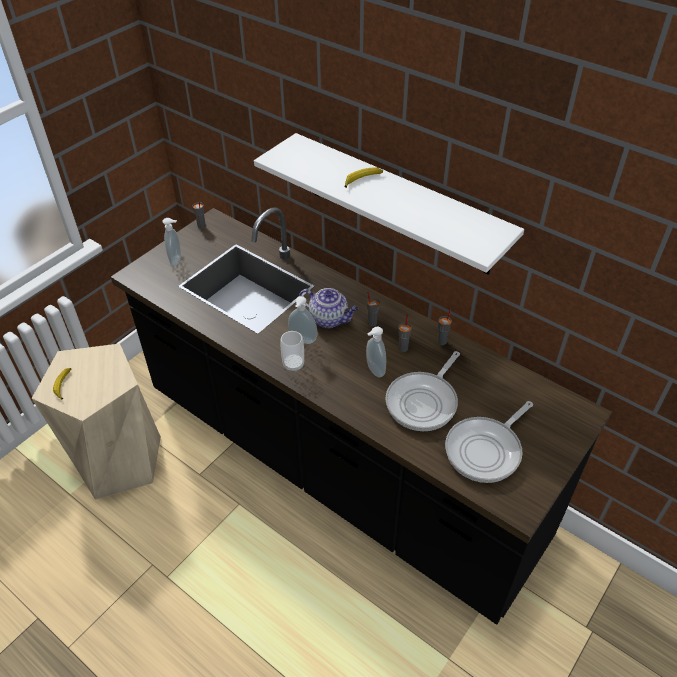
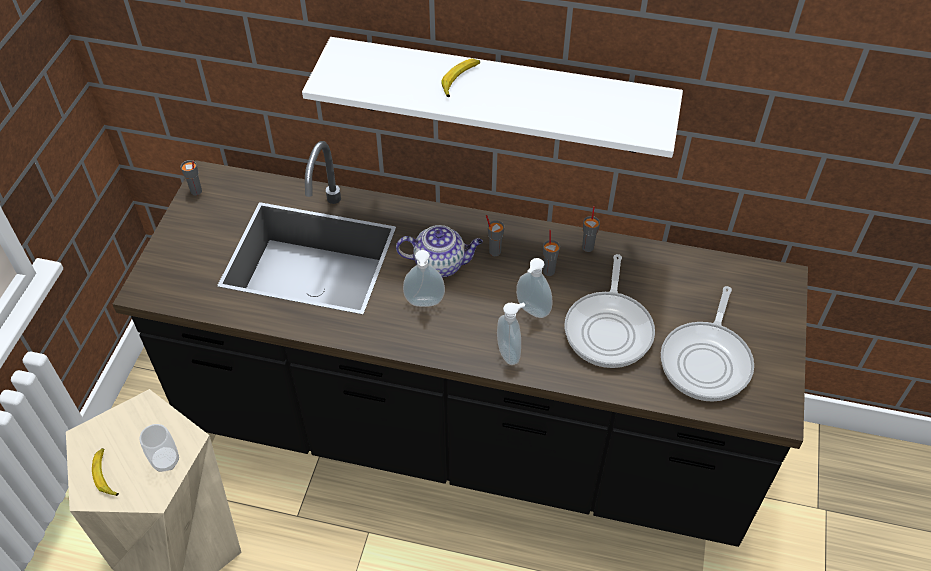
camera: 25 degrees left, 5 degrees up
soap dispenser [163,218,181,266] -> soap dispenser moved to [497,303,525,365]
cup [280,331,304,372] -> cup moved to [139,424,179,472]

